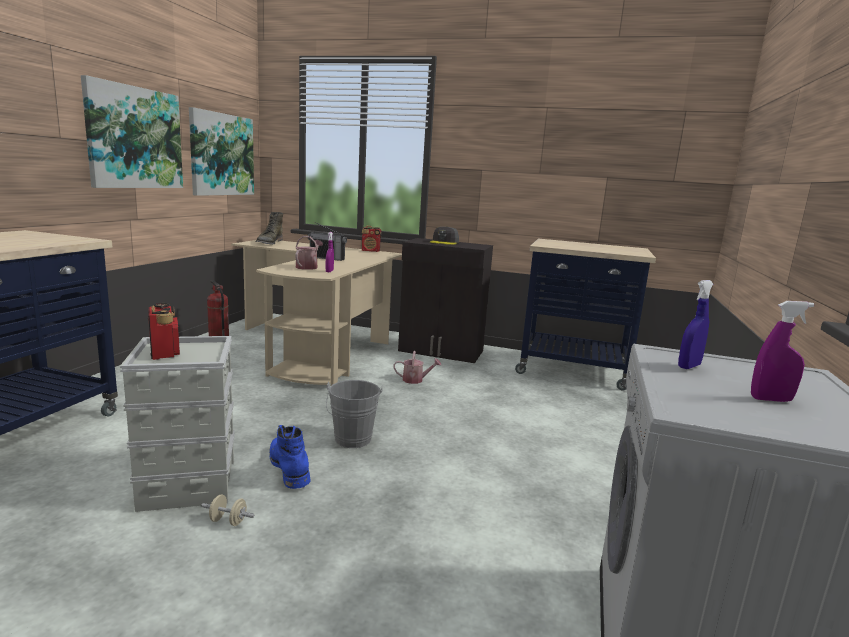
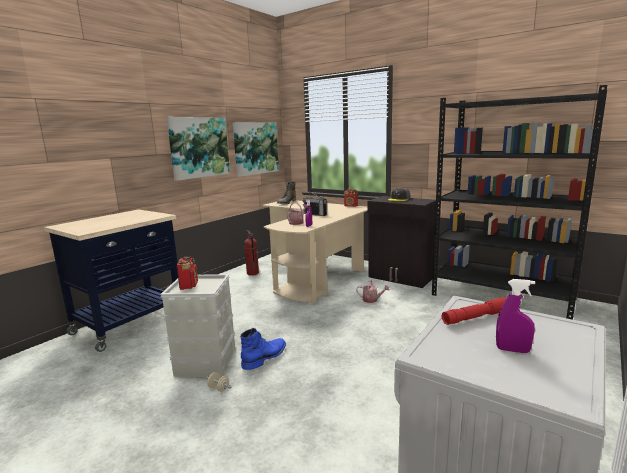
camera: 20 degrees right, 0 degrees up
blue boot [269,425,311,489] -> blue boot turned 45 degrees clockwise [240,328,286,370]
grey bucket [326,380,382,448] -> none
blue cart [515,239,656,390] -> black bookcase [432,85,607,320]
blue spray bottle [678,280,713,369] -> red flashlight [442,297,506,325]

